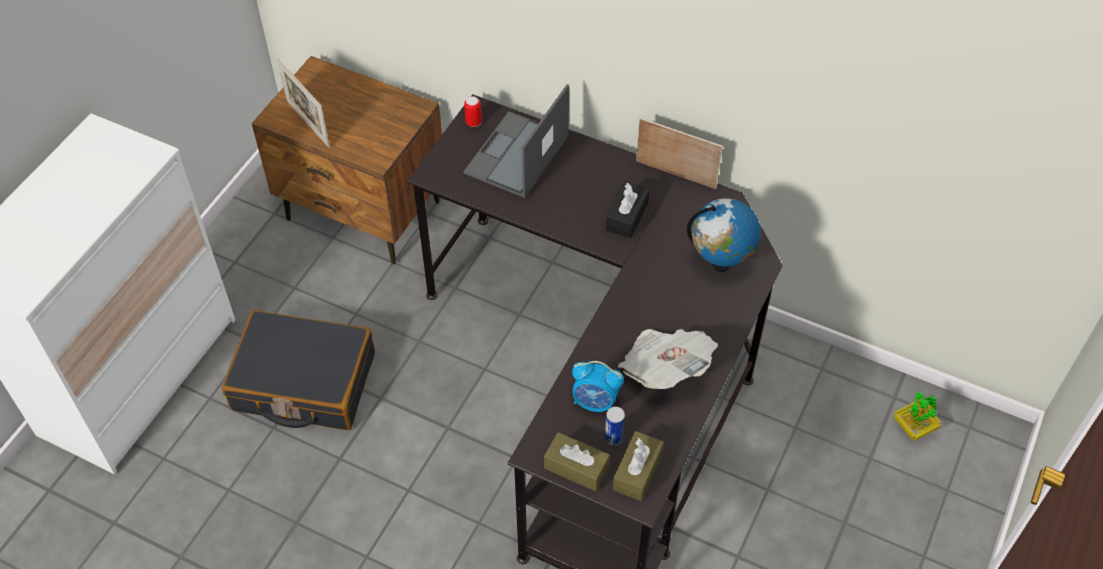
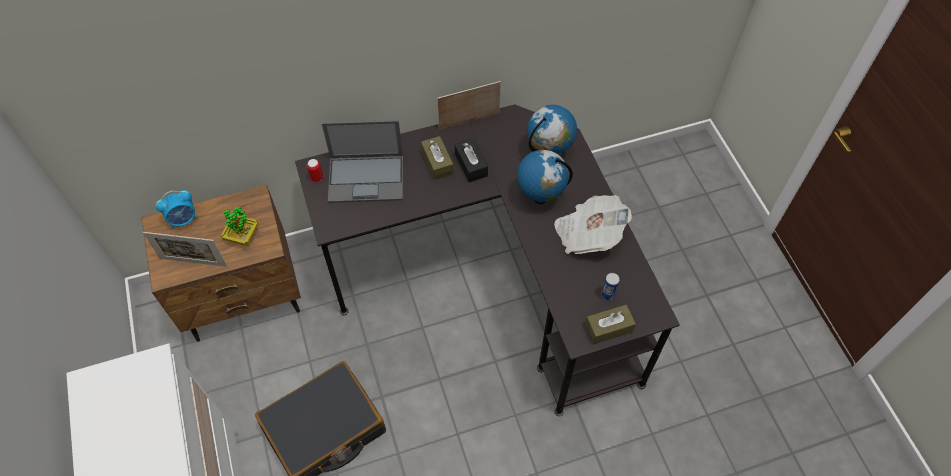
camera: 45 degrees left, 5 degrees up
laptop [463,84,569,198] -> laptop turned 75 degrees counterclockwise [322,120,403,203]
alarm clock [572,361,624,412] -> alarm clock moved to [155,190,198,229]
brown tissue box [613,431,664,501] -> brown tissue box moved to [421,136,454,180]
potted plant [894,392,941,441] -> potted plant moved to [221,207,259,246]
none -> globe [517,150,573,204]

